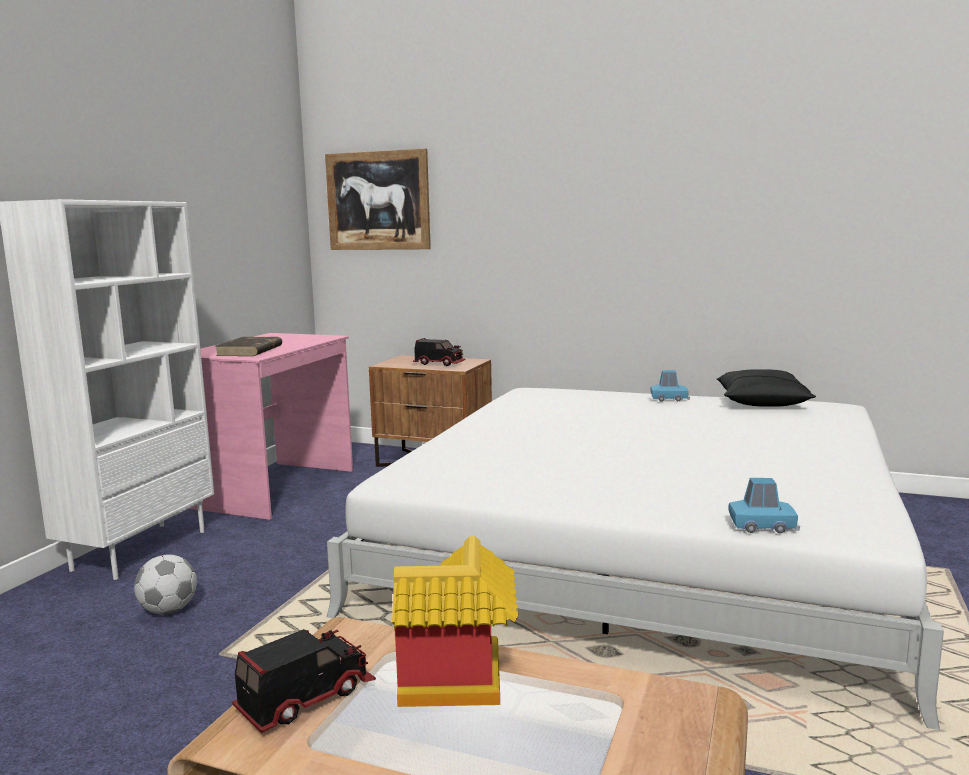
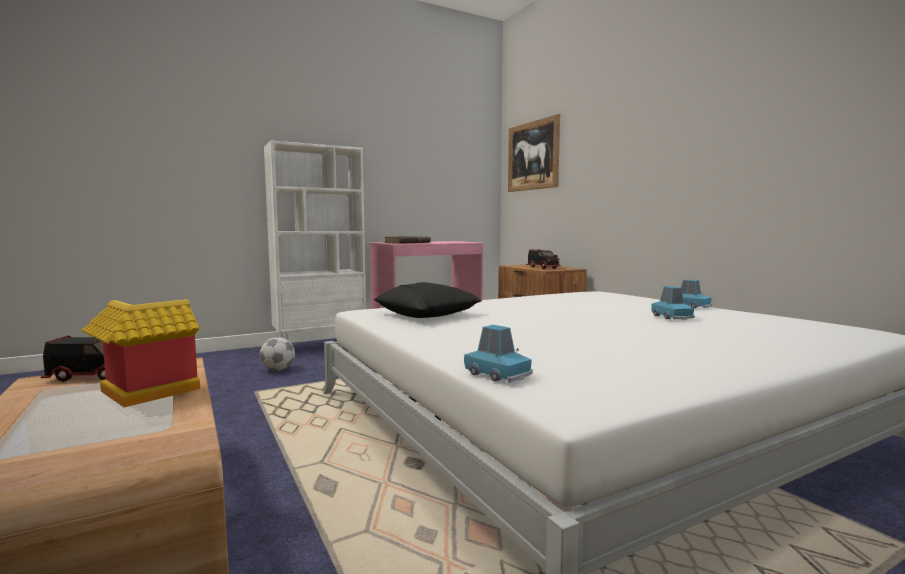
camera: 40 degrees right, 5 degrees down
black pillow [717,369,816,407] -> black pillow moved to [374,282,482,318]
none -> blue toy car [651,286,695,320]

